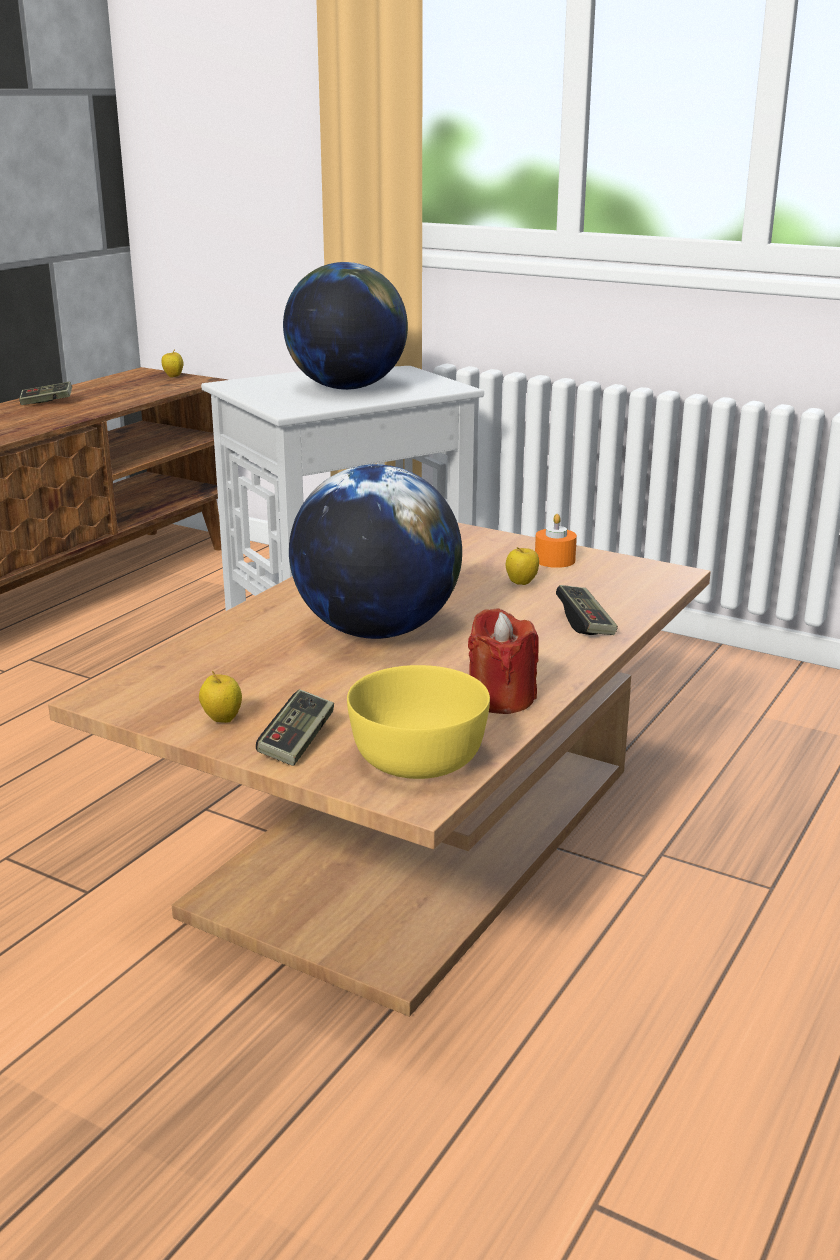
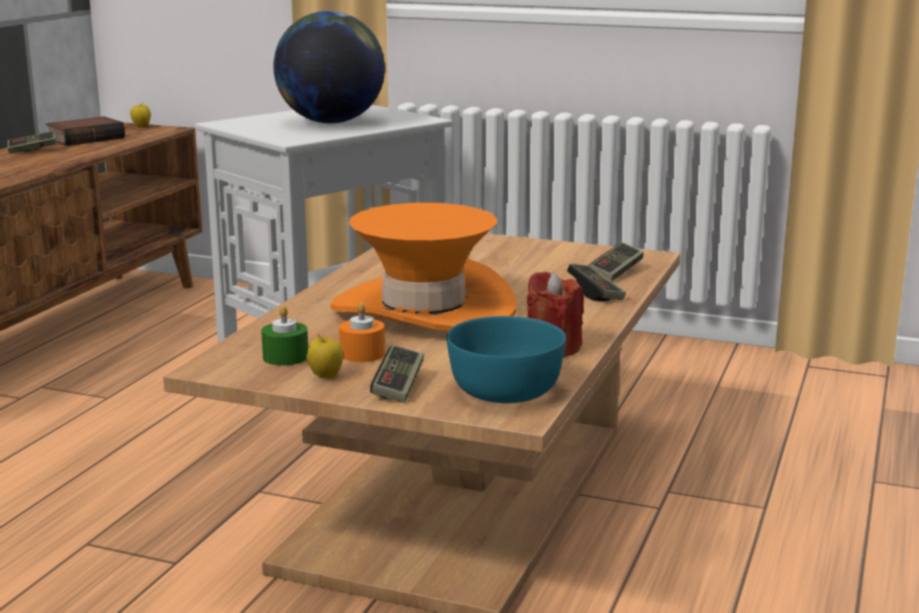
camera: 10 degrees left, 5 degrees down
globe [289,464,462,639] -> orange hat [330,203,516,331]
yellow bowl [347,665,490,779] -> turquoise bowl [447,316,566,403]
apple [506,547,539,585] -> none
orange candle [535,514,577,568] -> orange candle moved to [339,303,385,362]
none -> book [46,116,125,146]
none -> green candle [261,306,308,366]
none -> game controller [589,242,644,281]

